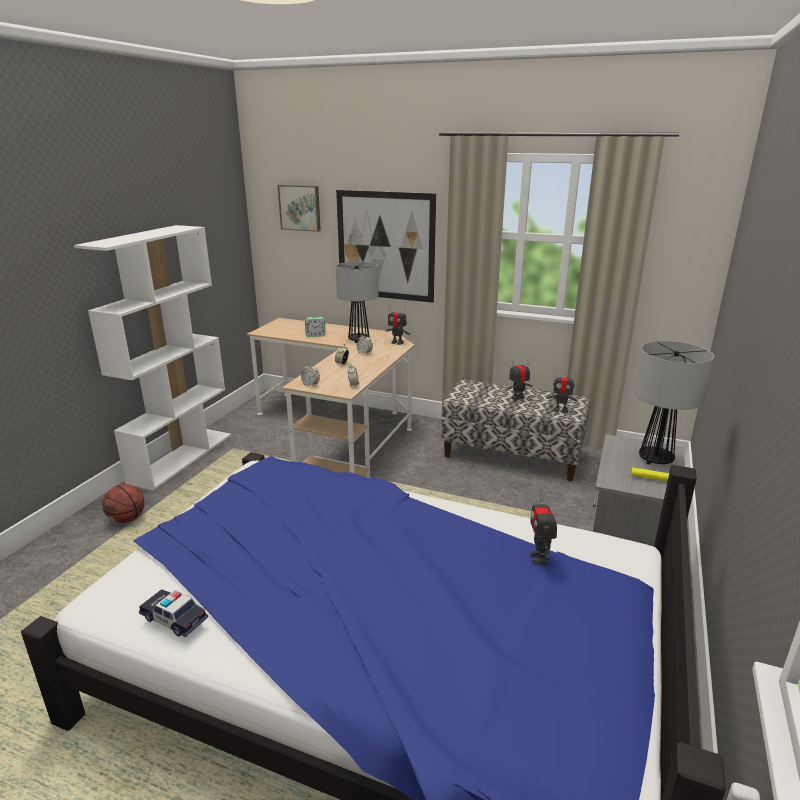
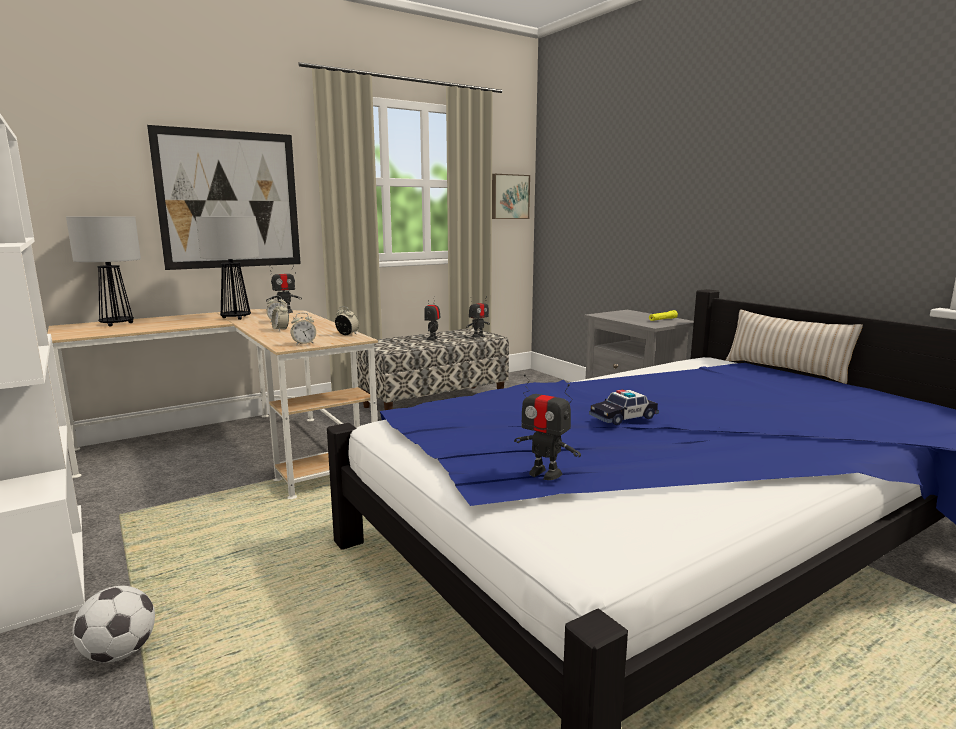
camera: 55 degrees left, 10 degrees down
basketball [102,484,145,523] -> football [72,586,155,663]
toy car [139,589,208,637] -> toy car moved to [589,389,659,425]
picture [278,185,321,232] -> picture moved to [492,174,530,219]
alarm clock [305,317,326,337] -> none
toy robot [529,489,557,565] -> toy robot moved to [514,374,581,480]
table lamp [634,341,714,464] -> table lamp moved to [66,216,141,327]
none -> beige pillow [726,309,863,384]

